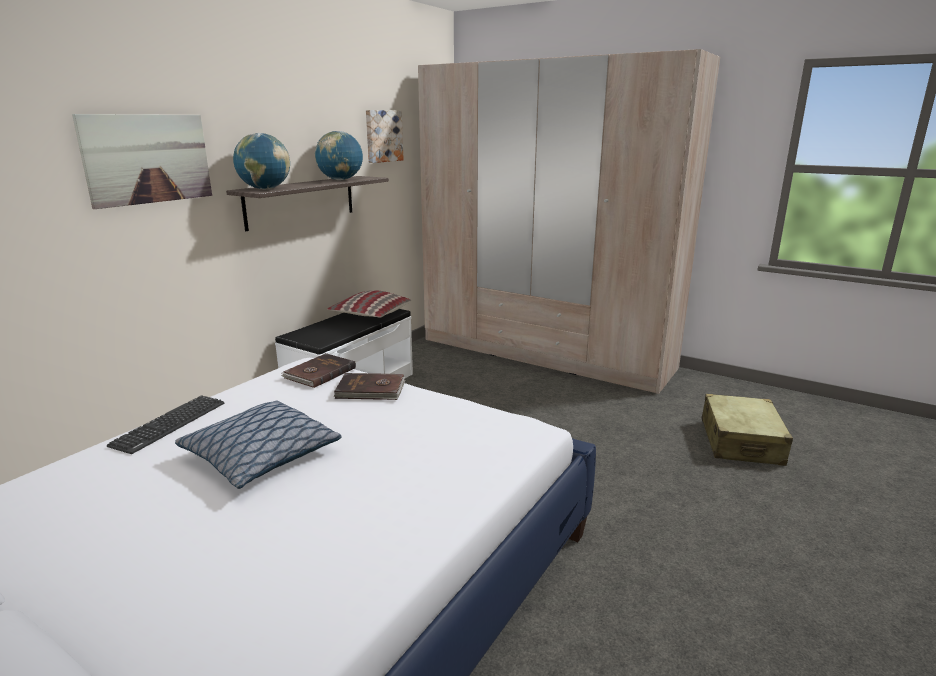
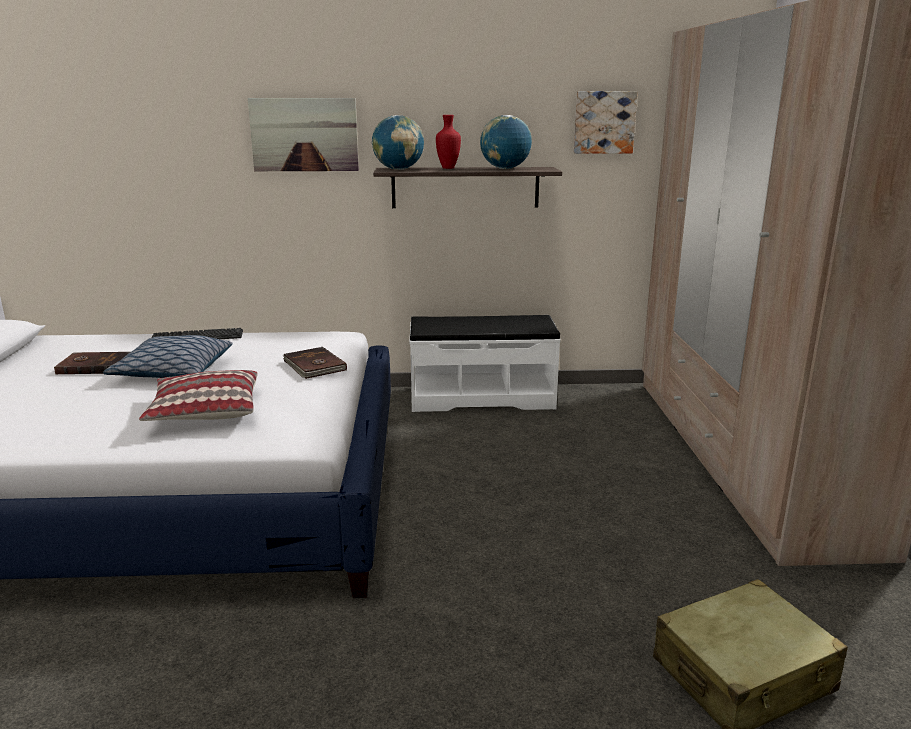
camera: 55 degrees right, 0 degrees up
brown book [281,353,356,388] -> brown book moved to [54,352,130,374]
pillow [327,290,411,318] -> pillow moved to [139,370,257,421]
none -> red vase [436,115,461,169]

